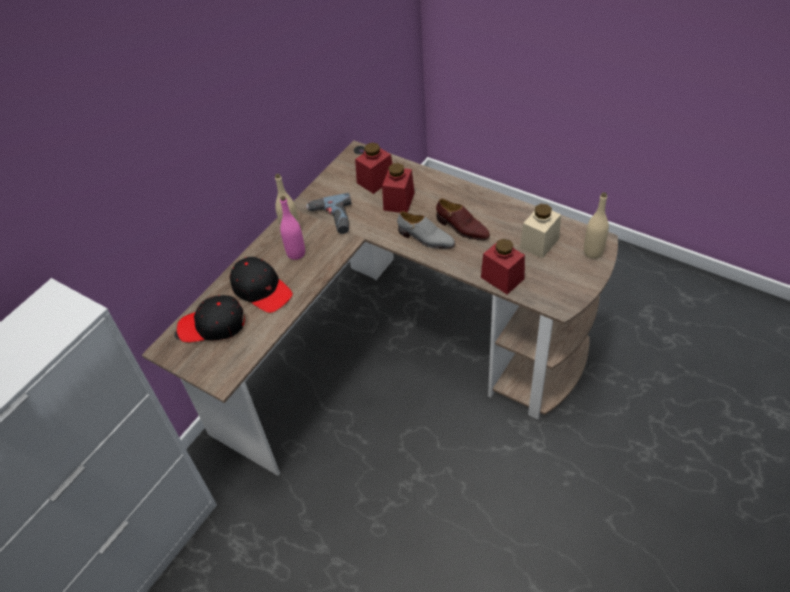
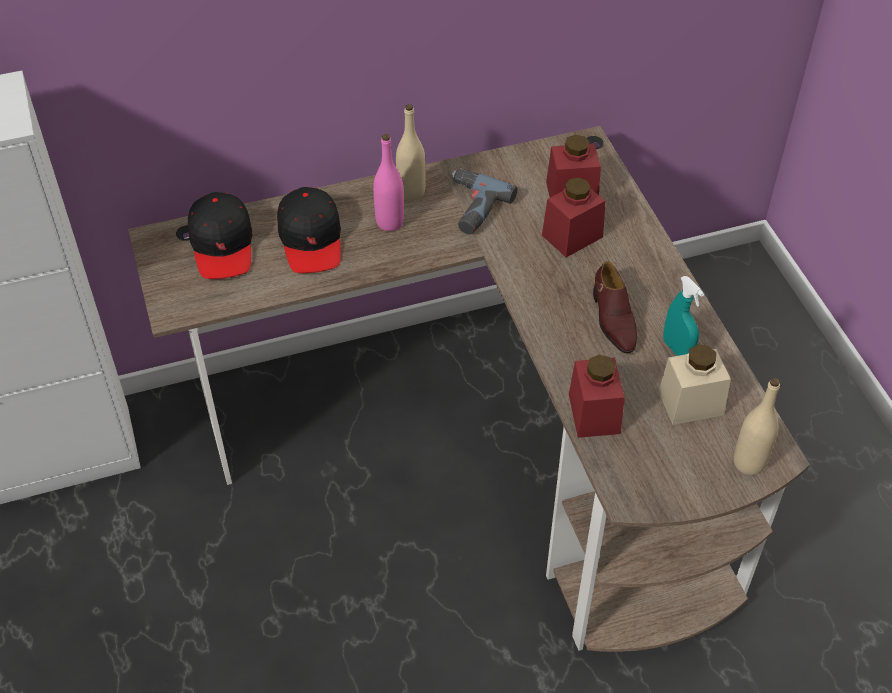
camera: 35 degrees right, 0 degrees up
black cap [177,295,245,342] -> black cap turned 135 degrees counterclockwise [188,192,252,279]
grey shoe [397,211,455,249] -> none
none -> turquoise spray bottle [663,276,704,356]

